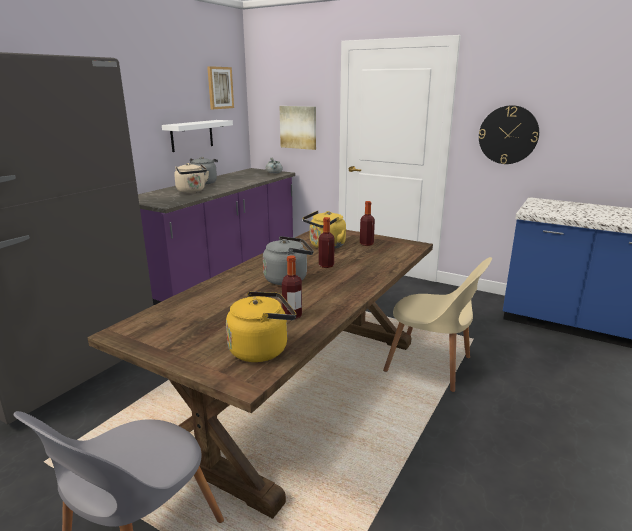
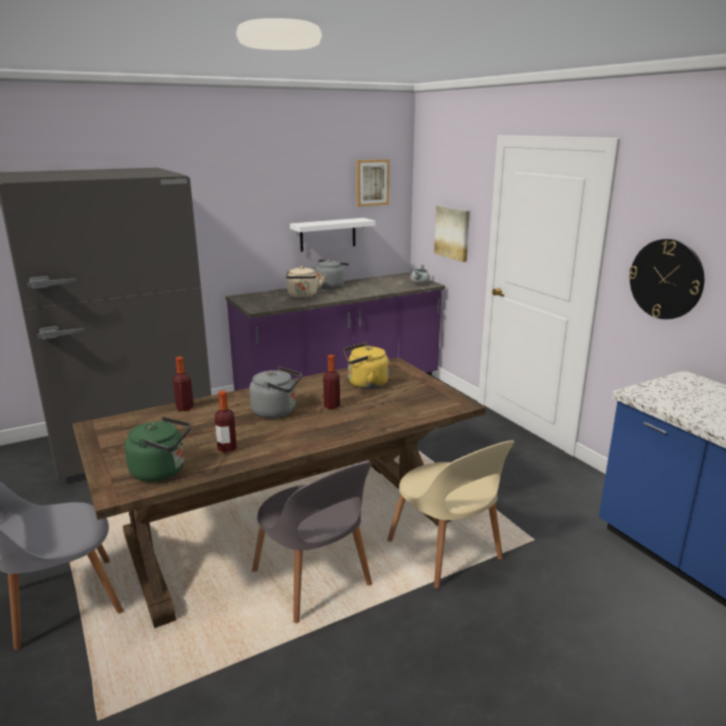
camera: 30 degrees right, 0 degrees up
yellow kettle [226,291,296,362] -> green kettle [125,417,191,482]
bottle [360,201,375,246] -> bottle moved to [173,356,194,411]
none -> grey chair [252,462,372,623]

